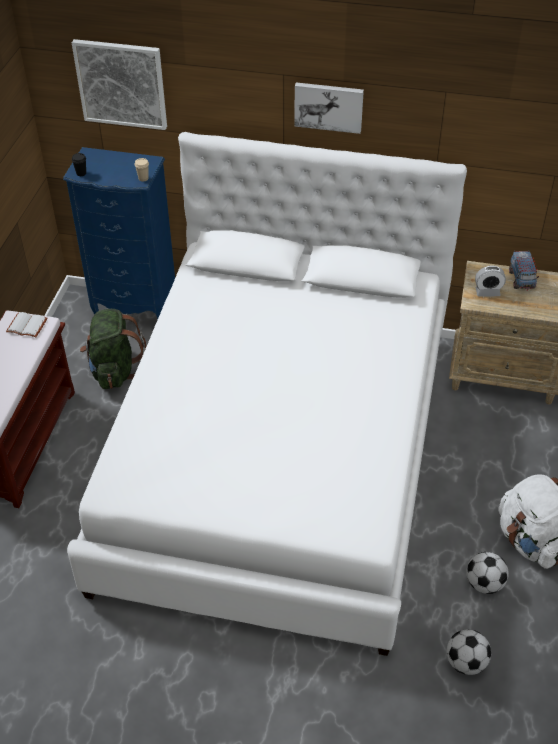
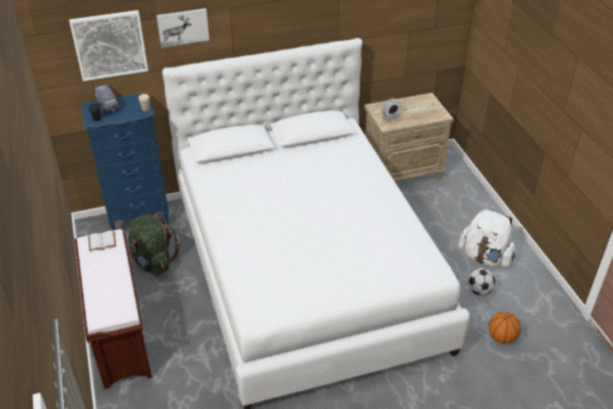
camera: 30 degrees left, 5 degrees down
picture [294,82,364,134] -> picture moved to [156,8,209,48]
football [447,629,491,675] -> basketball [489,312,521,344]
toy truck [509,250,539,291] -> toy truck moved to [94,84,120,113]

